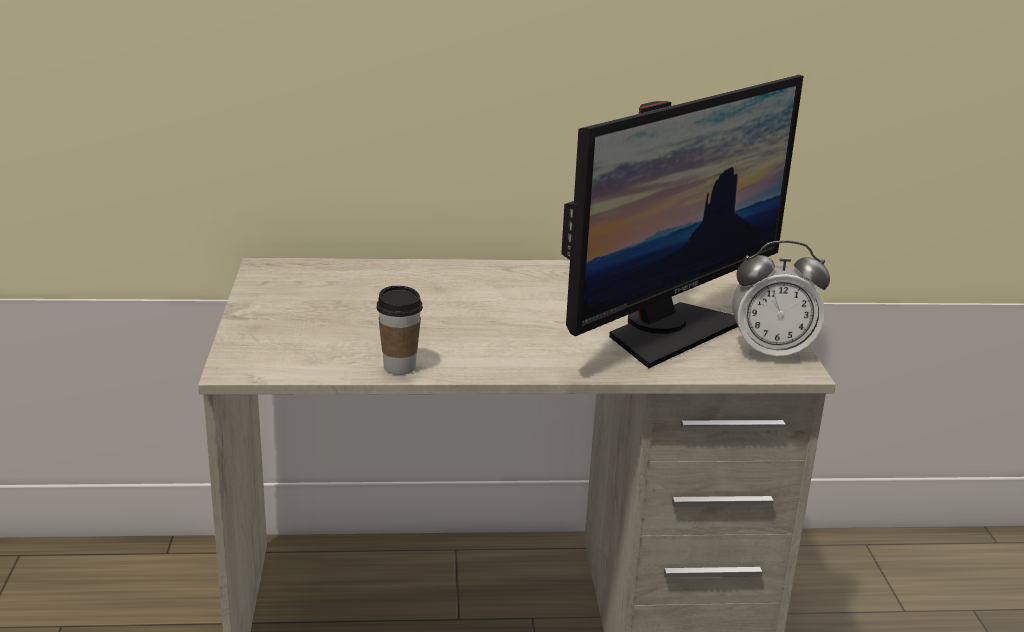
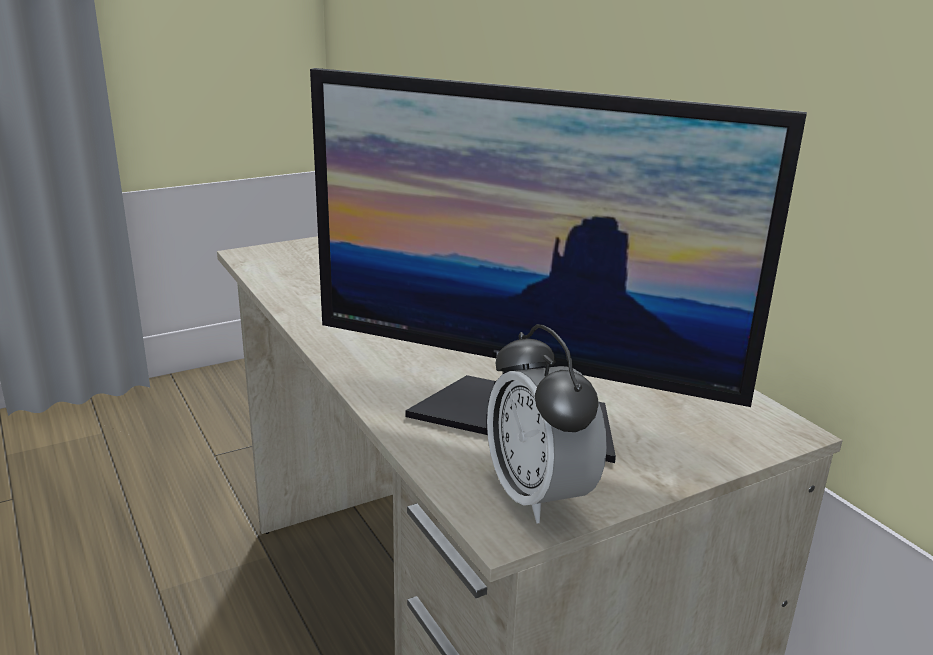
camera: 65 degrees right, 0 degrees up
cup [376,286,423,375] -> none

